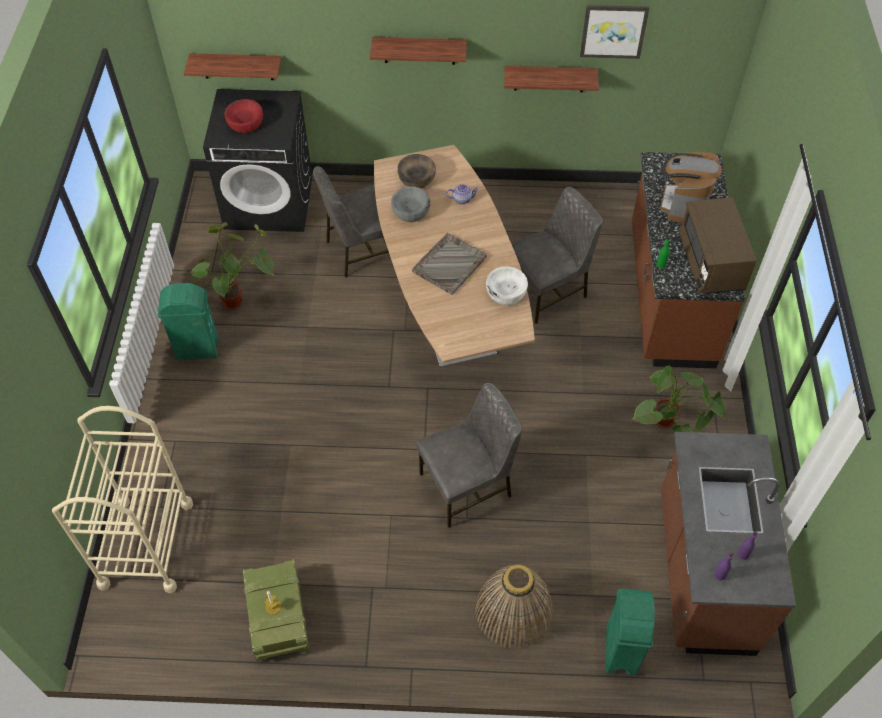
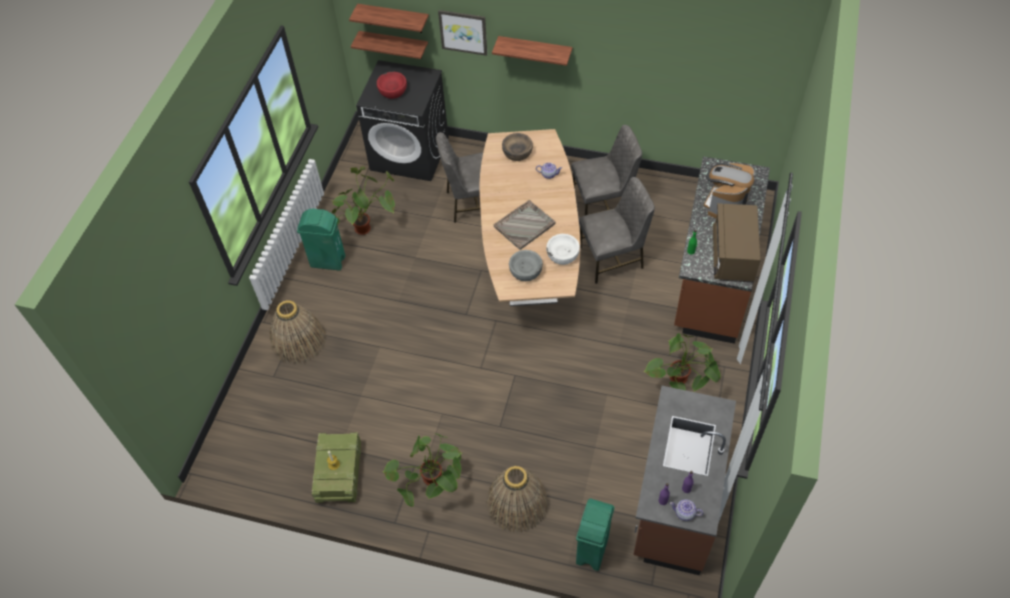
camera: 15 degrees right, 0 degrees up
beige cart [52,406,193,593] -> none
grey bowl [391,186,430,222] -> grey bowl moved to [509,250,543,281]
grey chair [416,383,523,528] -> grey chair moved to [571,125,642,216]
shelf [504,66,599,92] -> shelf moved to [349,4,429,33]
picture [580,5,649,59] -> picture moved to [438,10,487,56]
none -> basket [270,300,326,364]
none -> potted plant [382,434,462,507]
none -> teapot [670,499,704,521]

